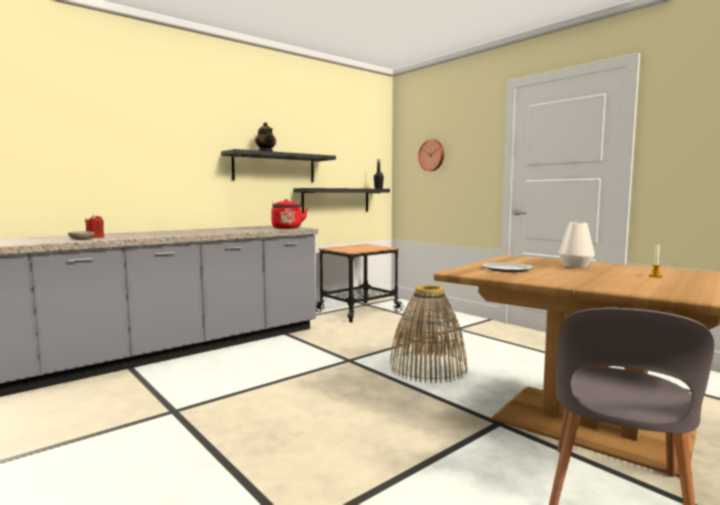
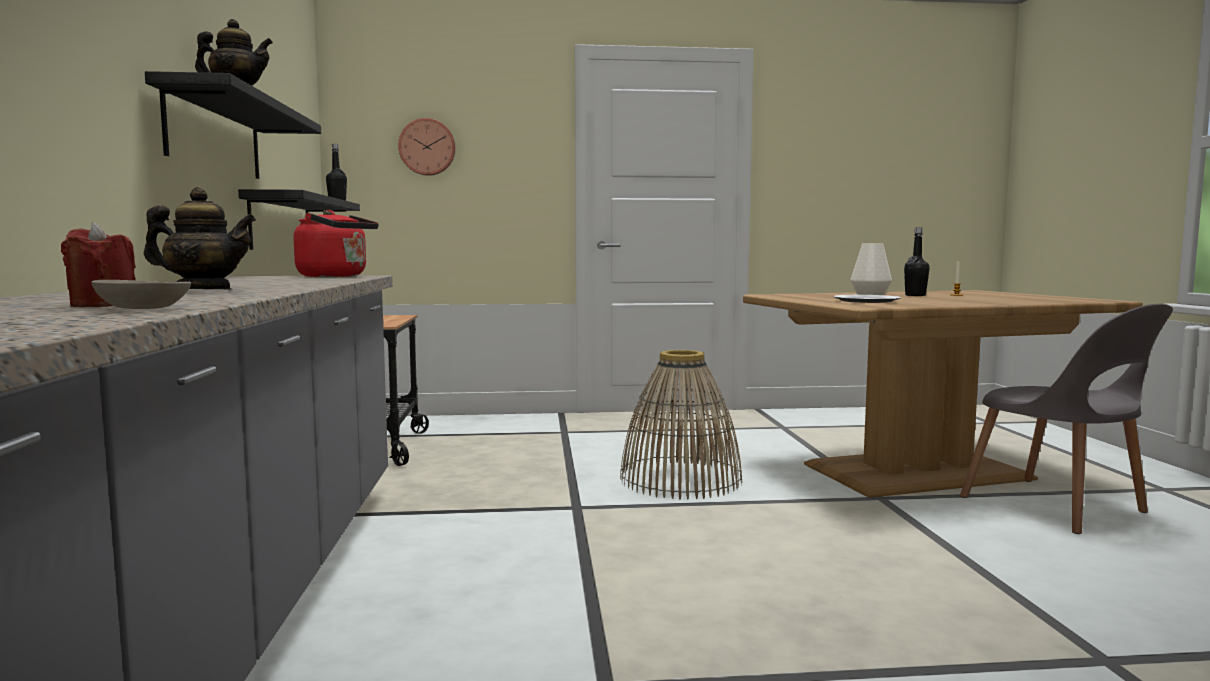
camera: 55 degrees left, 0 degrees up
none -> teapot [144,187,256,290]
none -> black bottle [904,227,930,296]

